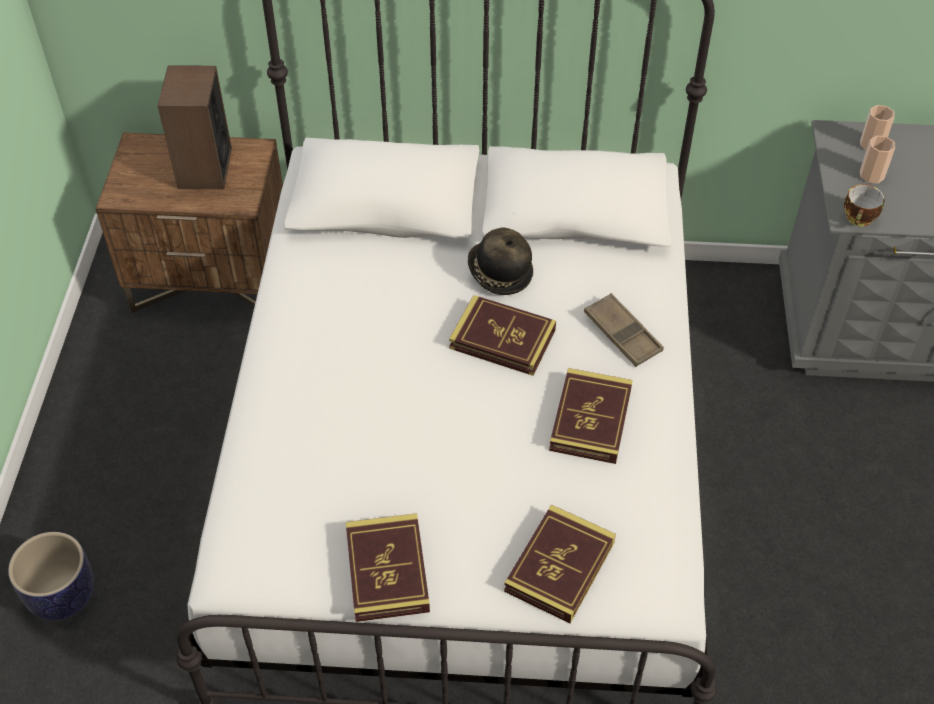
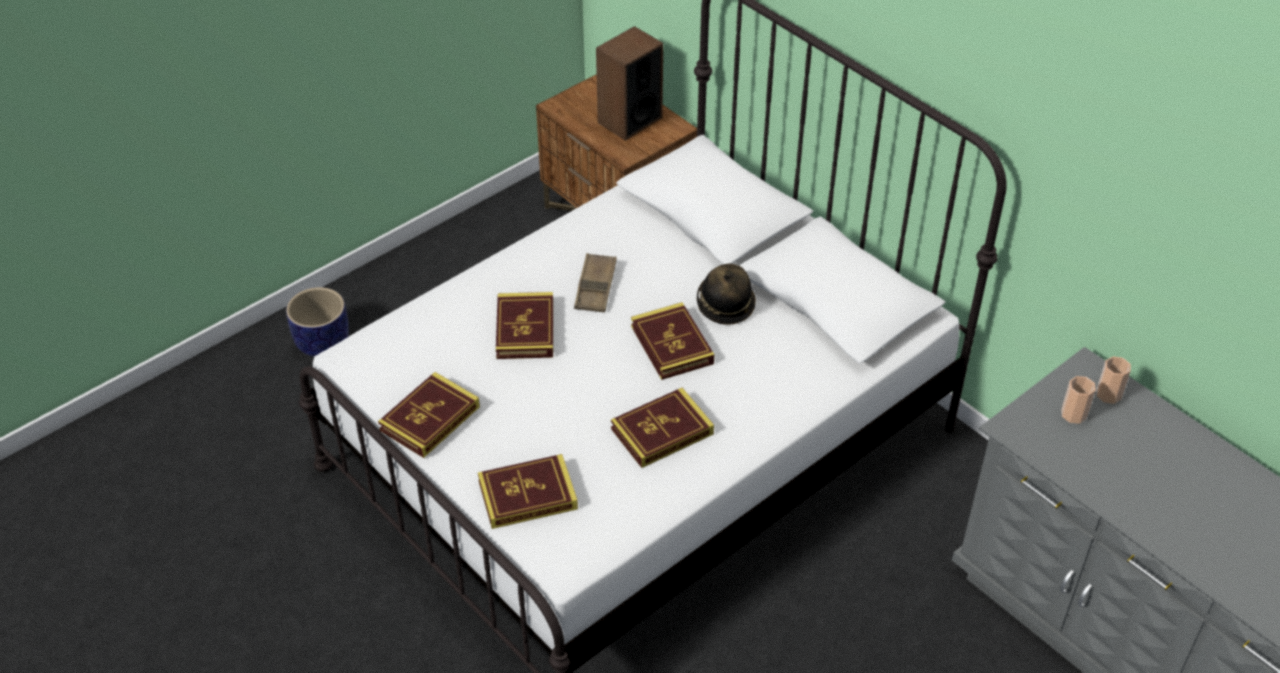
camera: 45 degrees right, 5 degrees down
brown tray [584,293,664,367] -> brown tray moved to [574,253,617,313]
cup [844,184,885,226] -> none
none -> book [496,292,553,359]

